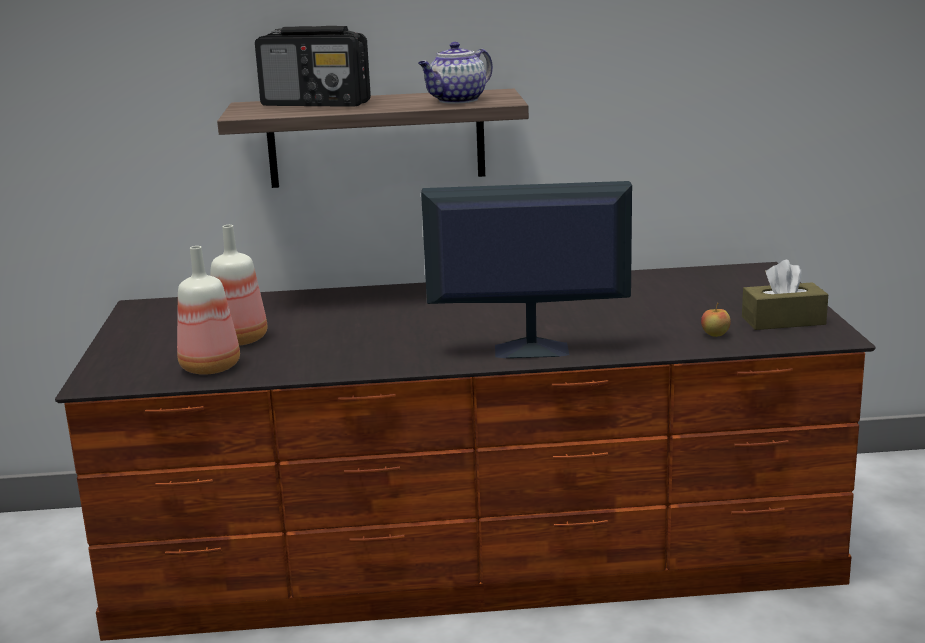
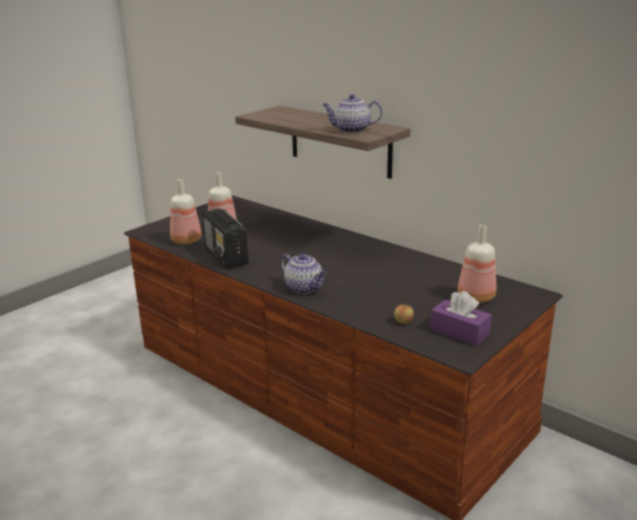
camera: 45 degrees right, 5 degrees up
radio [255,26,371,107] -> radio moved to [202,208,248,269]
monitor [421,181,632,358] -> teapot [280,254,327,294]
brown tissue box [742,260,828,330] -> purple tissue box [430,291,492,346]
none -> bottle [458,225,496,303]

